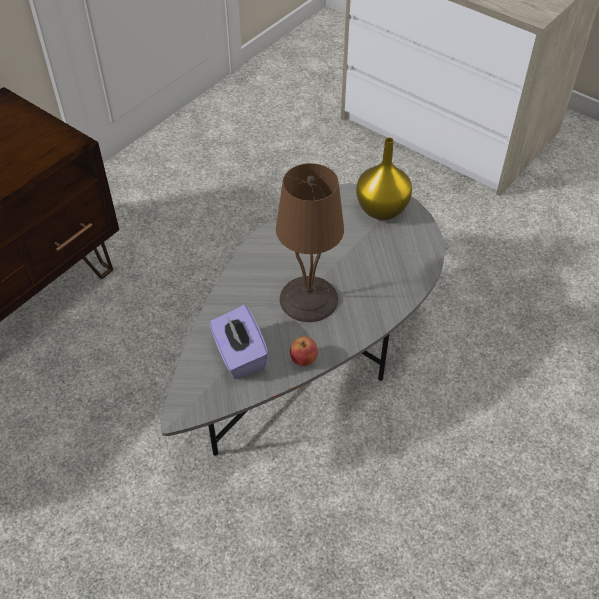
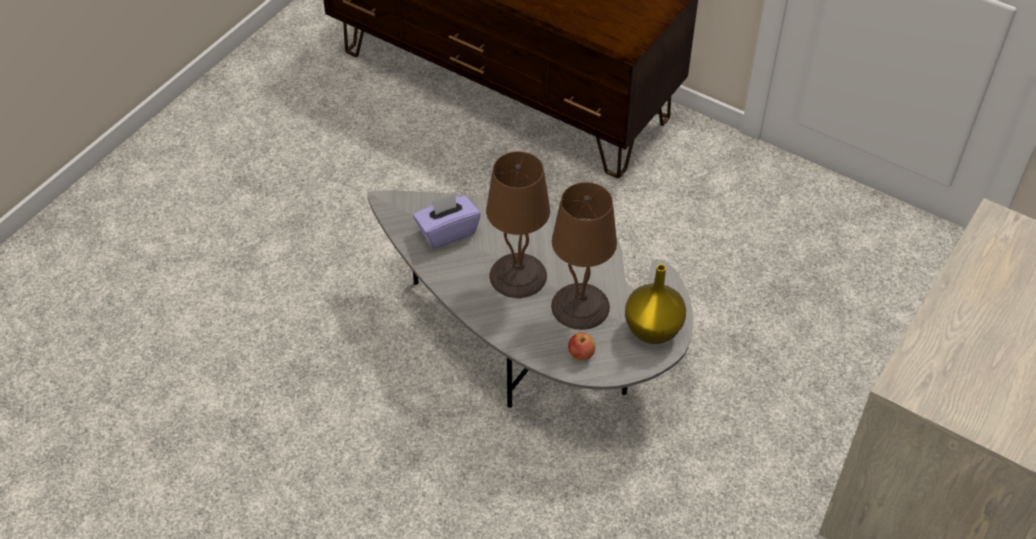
camera: 85 degrees right, 0 degrees up
apple [290,336,318,366] -> apple moved to [568,332,595,360]
none -> brown table lamp [551,182,617,330]

